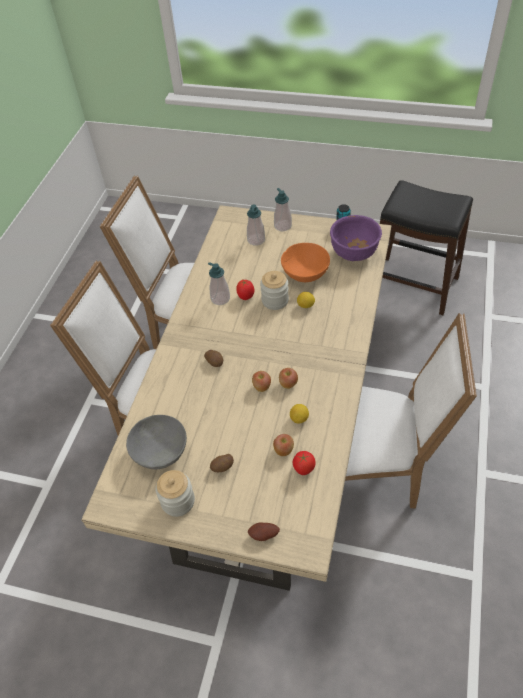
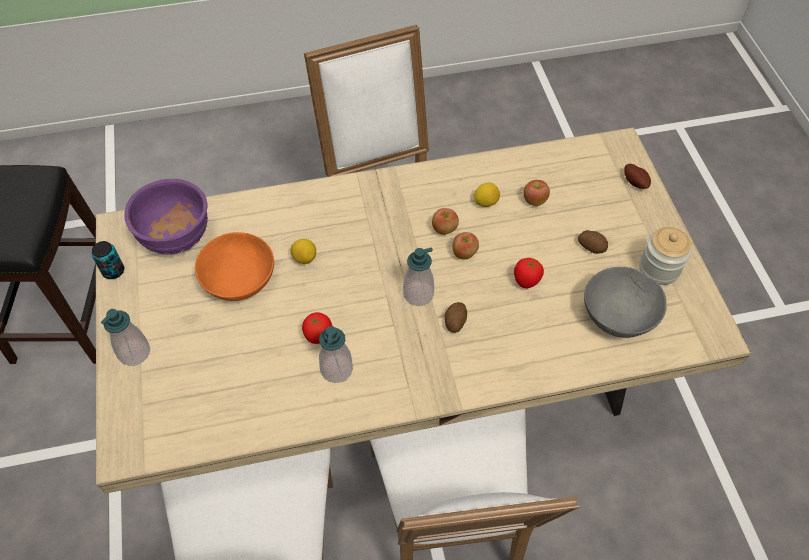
camera: 120 degrees left, 5 degrees up
soap dispenser [247,204,265,246] -> soap dispenser moved to [403,247,434,306]
jar [260,271,289,310] -> none
tomato [292,451,316,475] -> tomato moved to [514,258,544,288]

